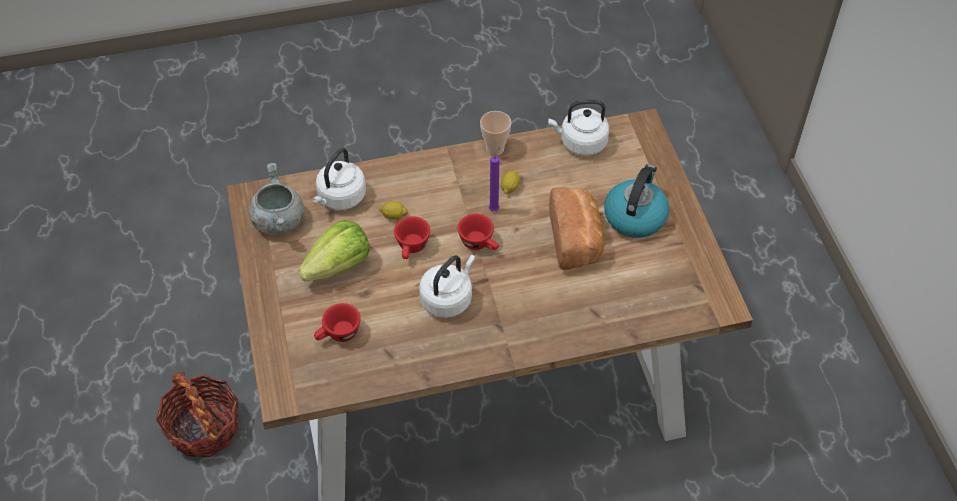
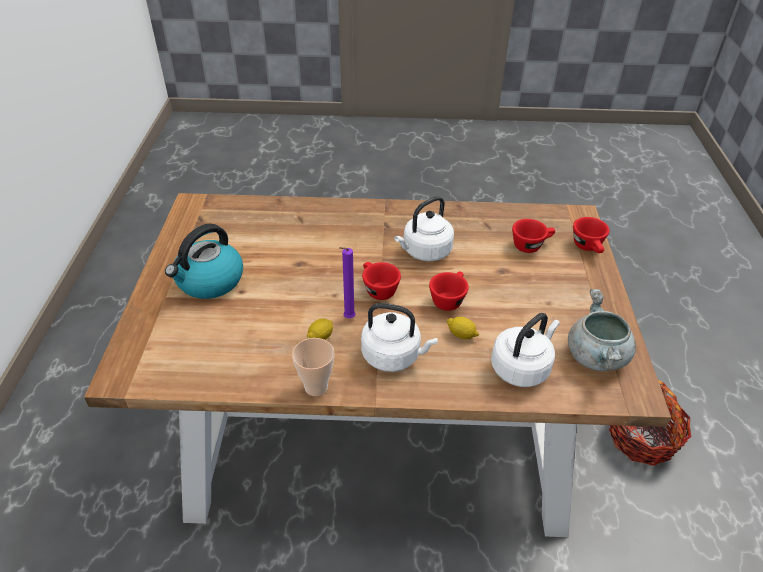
camera: 165 degrees left, 10 degrees down
lettuce [298,220,370,281] -> none
white kettle [548,100,609,156] -> white kettle moved to [361,303,438,372]
bread [549,187,605,270] -> none
none -> red cup [573,217,610,253]

